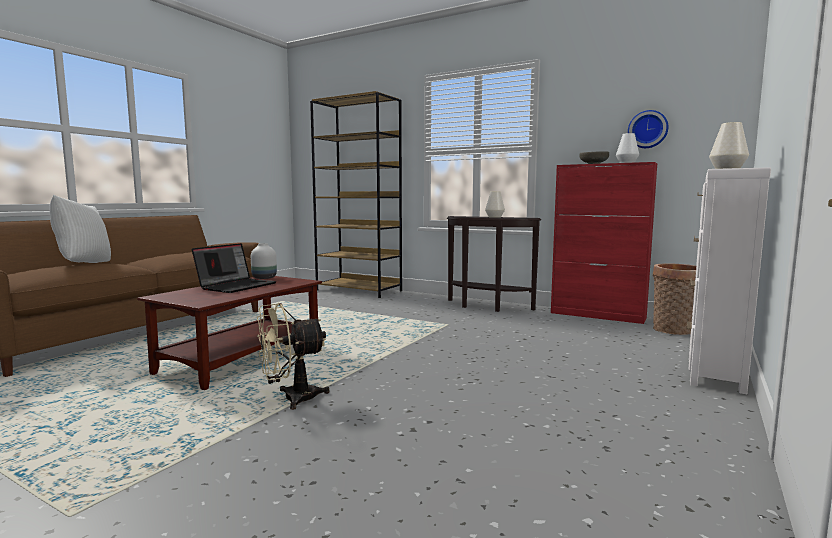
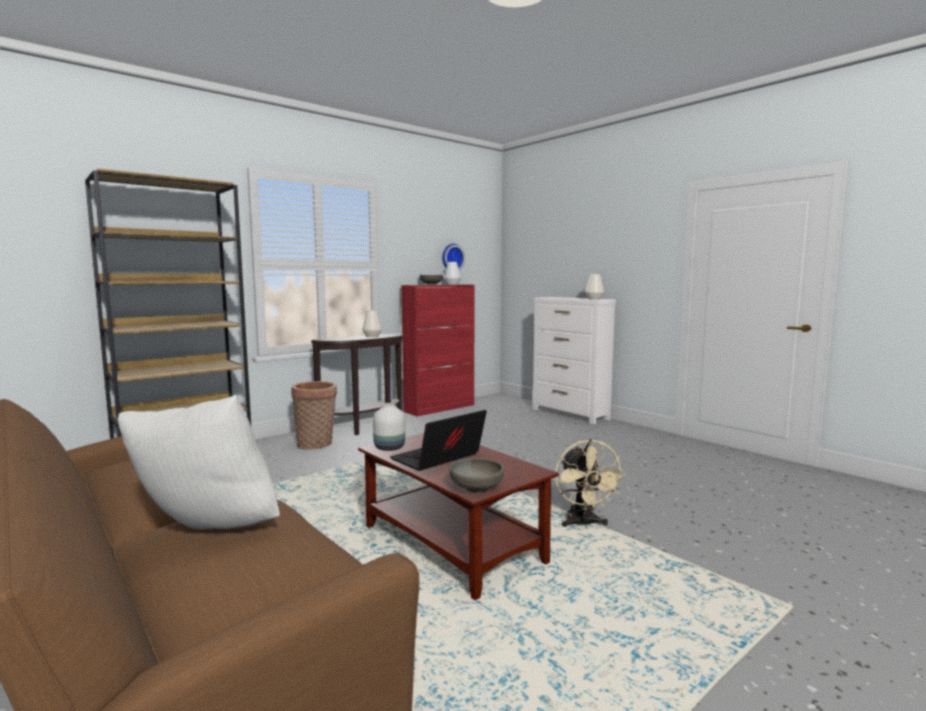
camera: 70 degrees left, 0 degrees up
laptop [192,243,277,293] -> laptop turned 90 degrees counterclockwise [390,410,487,471]
basket [653,263,696,335] -> basket moved to [292,381,337,449]
none -> grey bowl [450,458,504,493]

